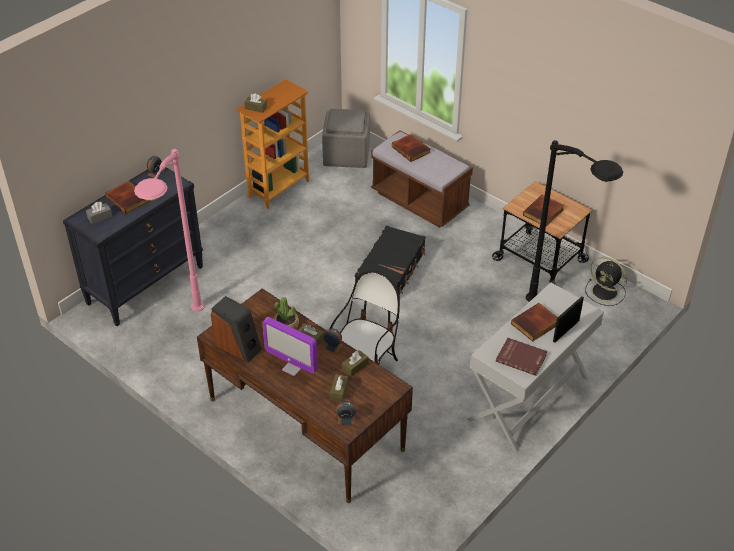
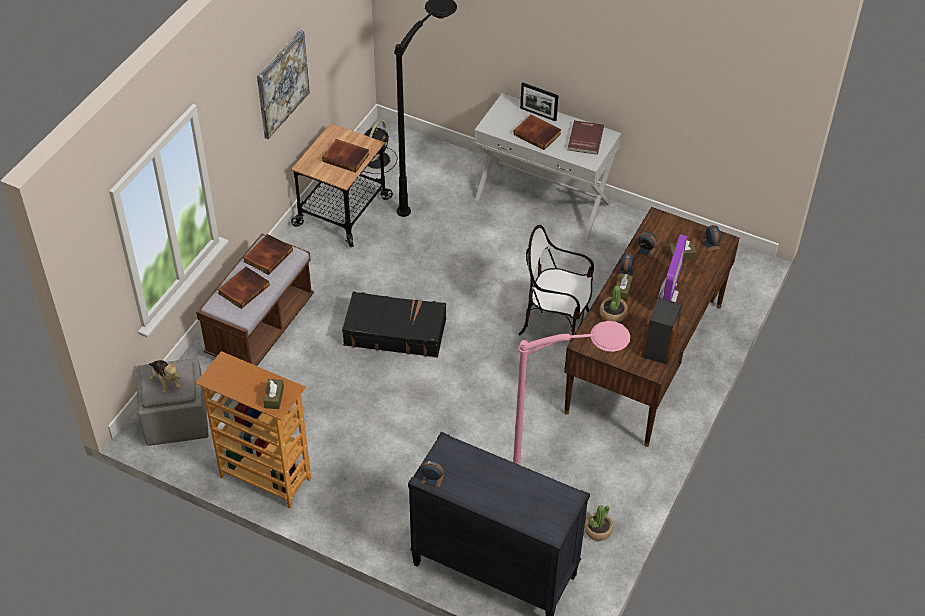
camera: 105 degrees left, 5 degrees up
grey tissue box [86,202,112,224] -> none
book [105,181,149,214] -> book moved to [243,234,293,275]
brown tissue box [342,350,368,377] -> alarm clock [636,232,657,257]
none -> plush toy [149,360,181,394]
none -> picture [257,30,310,139]
none -> potted plant [584,505,613,541]

